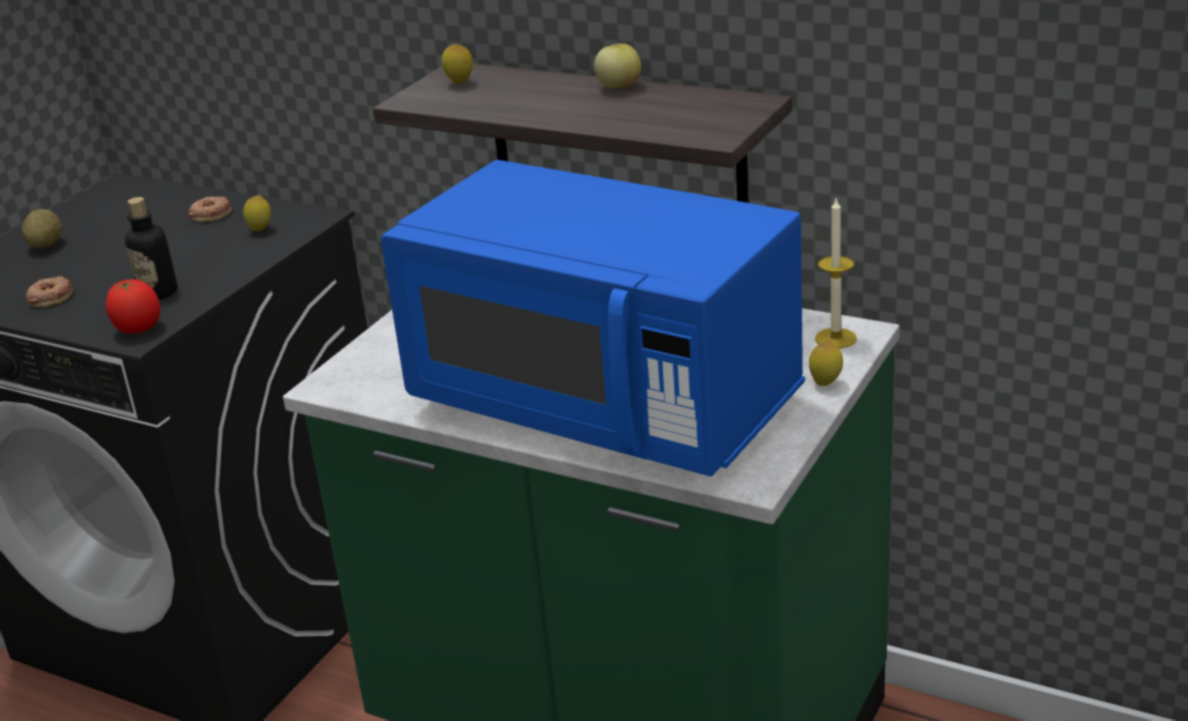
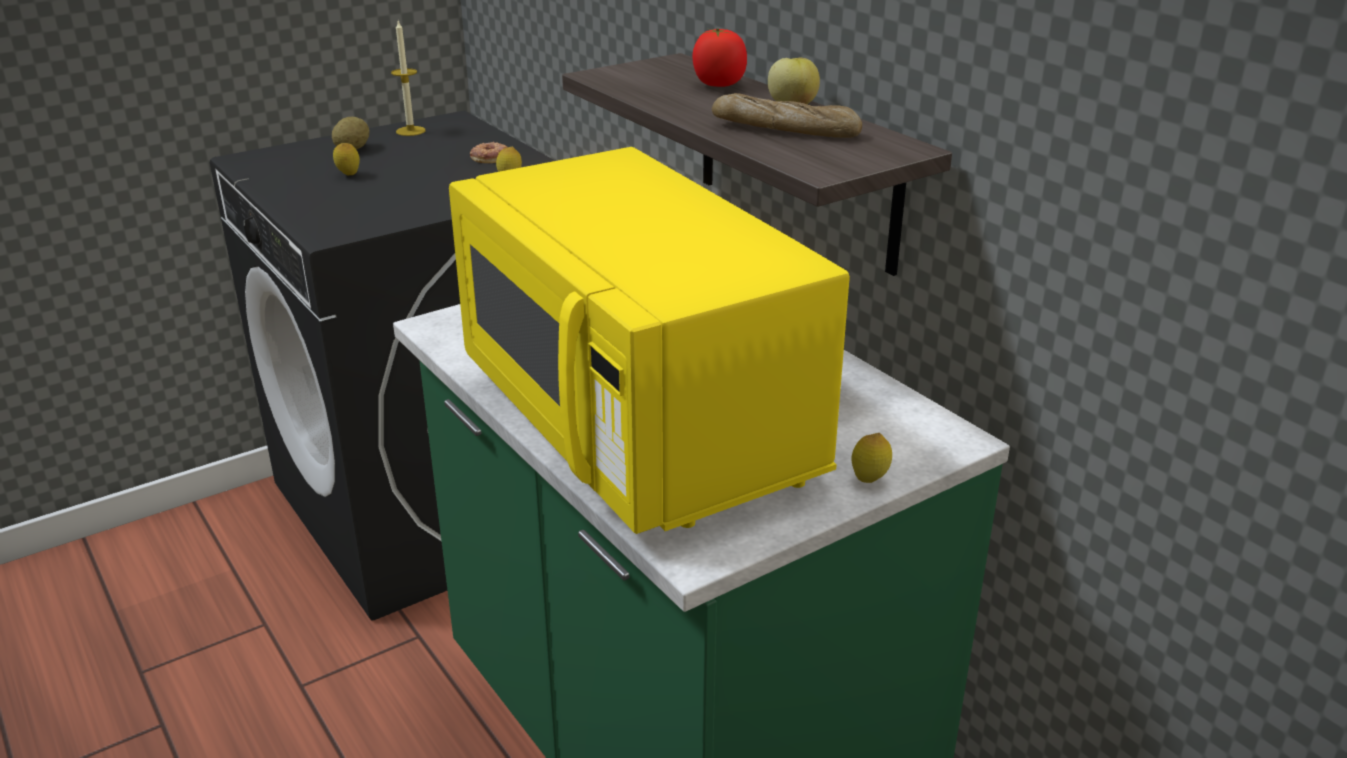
camera: 25 degrees right, 0 degrees up
donut [26,276,73,307] -> none
tomato [105,279,160,334] -> tomato moved to [692,28,747,87]
bottle [125,197,177,299] -> none
blue microwave [381,160,805,477] -> yellow microwave [449,147,850,534]
lemon [441,44,473,84] -> lemon moved to [333,143,360,175]
candle [815,199,857,349] -> candle moved to [391,21,426,136]
none -> bread [712,93,862,138]

